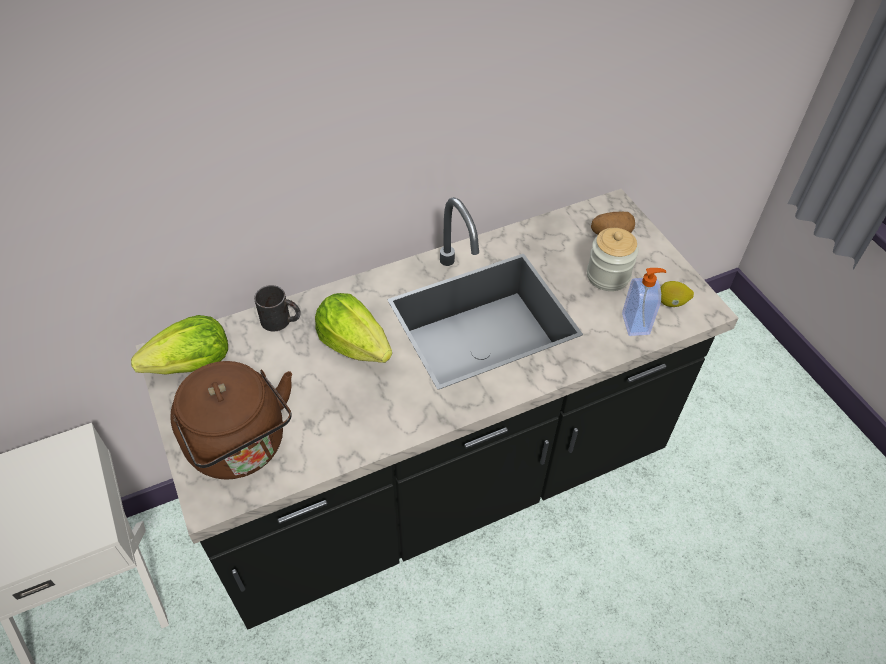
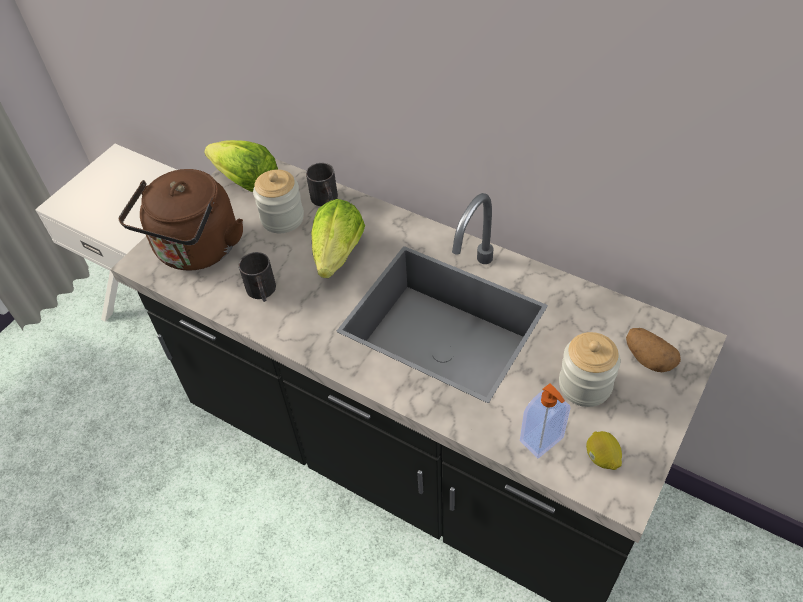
camera: 60 degrees right, 0 degrees up
none -> black mug [239,252,276,302]
none -> jar [253,170,304,233]

